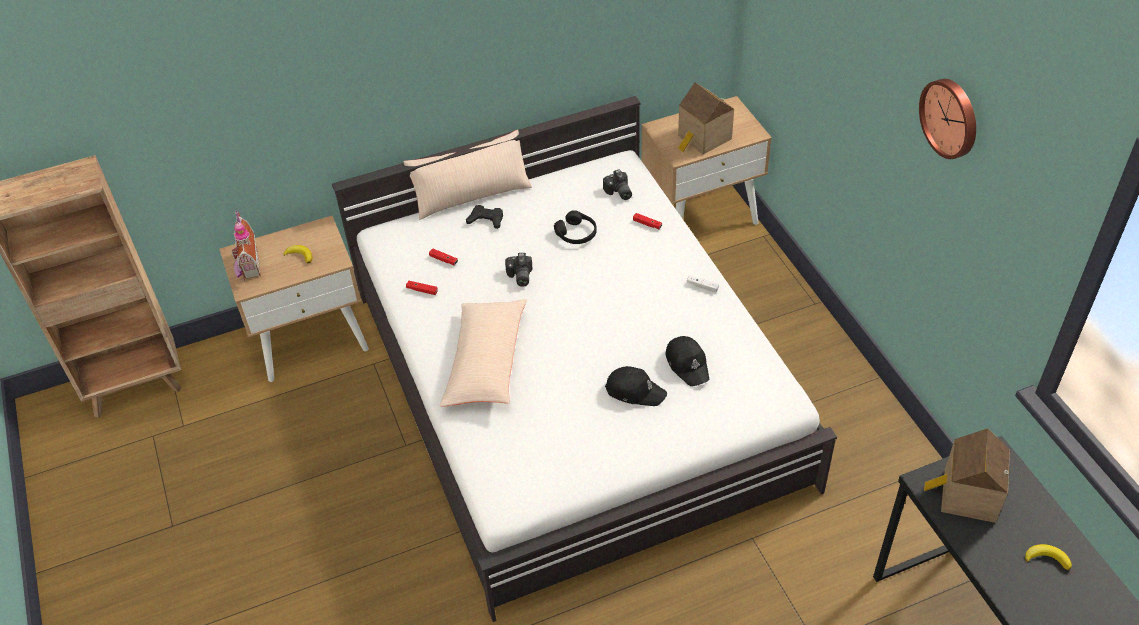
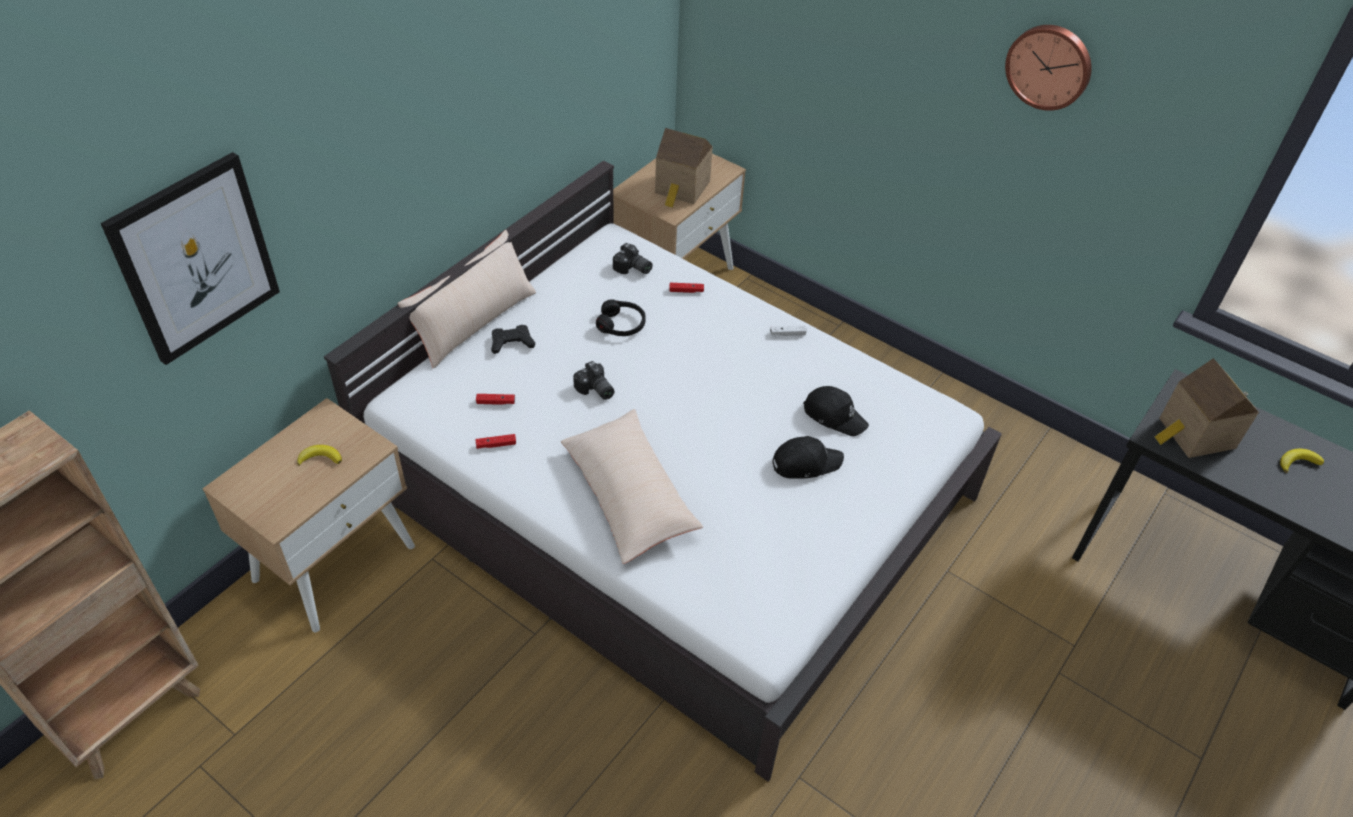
camera: 35 degrees left, 0 degrees up
toy house [231,211,260,281] -> none
none -> picture [101,152,280,365]

